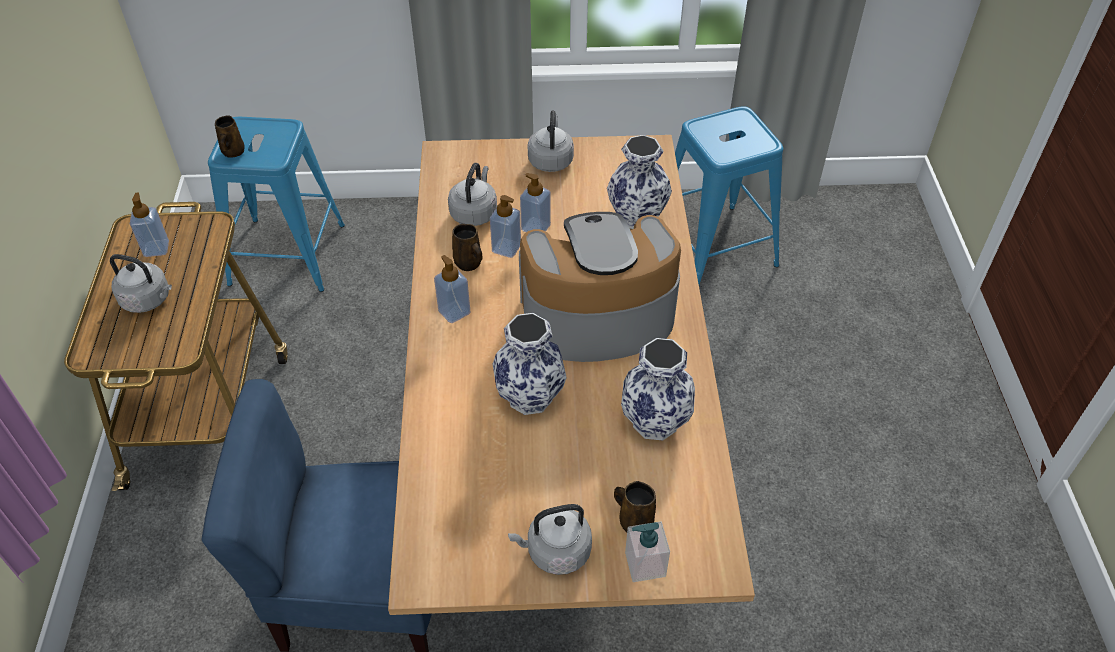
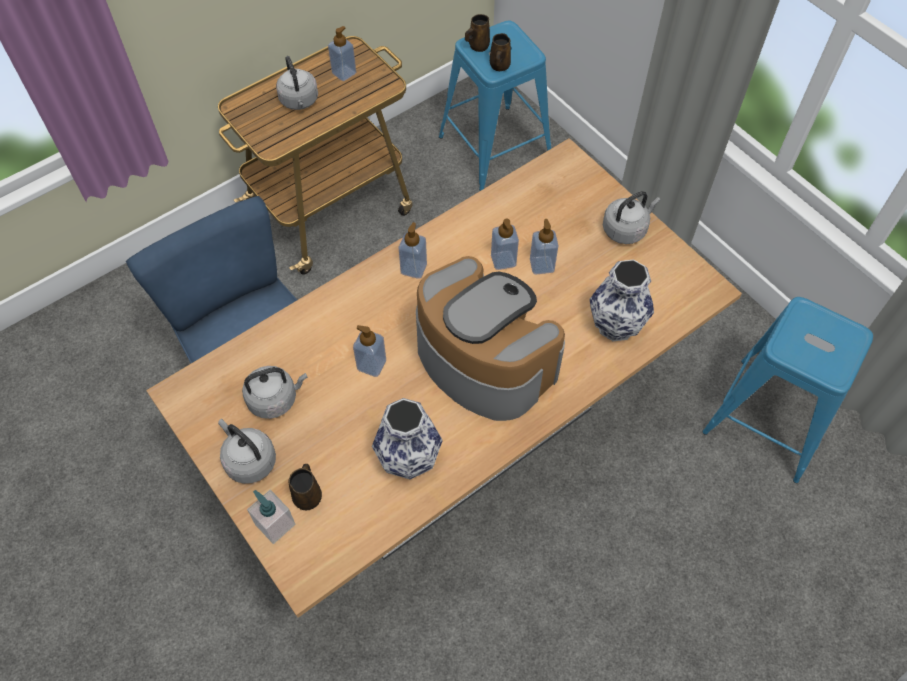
camera: 55 degrees right, 10 degrees up
grey kettle [448,163,497,226] -> grey kettle moved to [242,366,308,419]
brown mug [452,224,483,271] -> brown mug moved to [490,33,511,71]
vase [492,313,567,415] -> soap dispenser [353,325,386,377]

